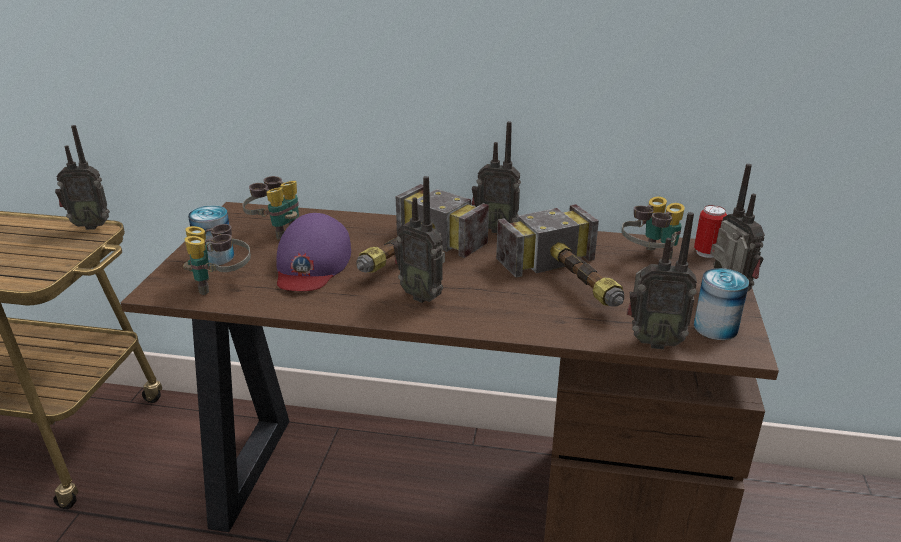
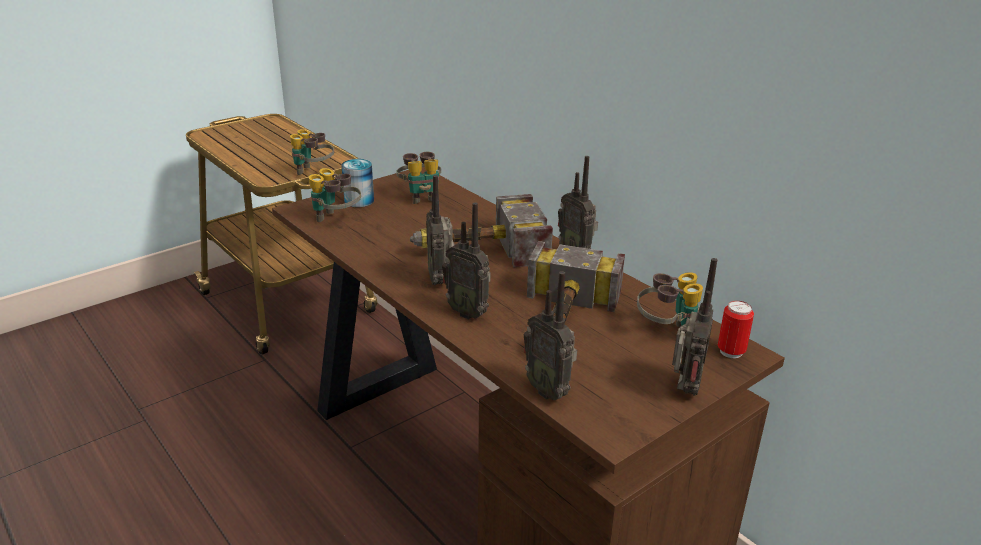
camera: 40 degrees right, 0 degrees up
radio [55,125,110,230] -> radio moved to [442,203,491,320]
purple cap [276,213,351,291] -> none
can [694,268,749,340] -> none
none -> binoculars [290,129,334,175]

